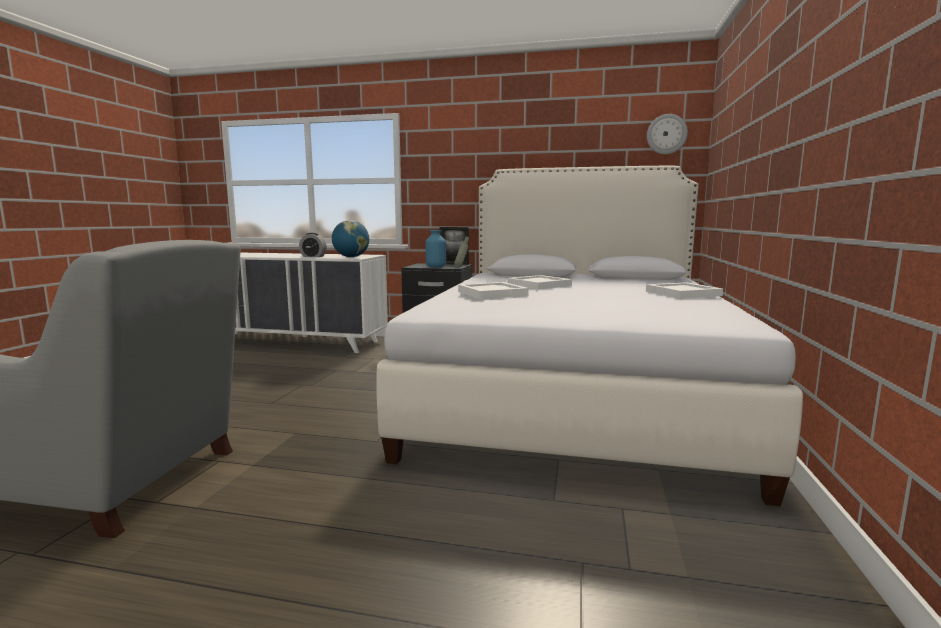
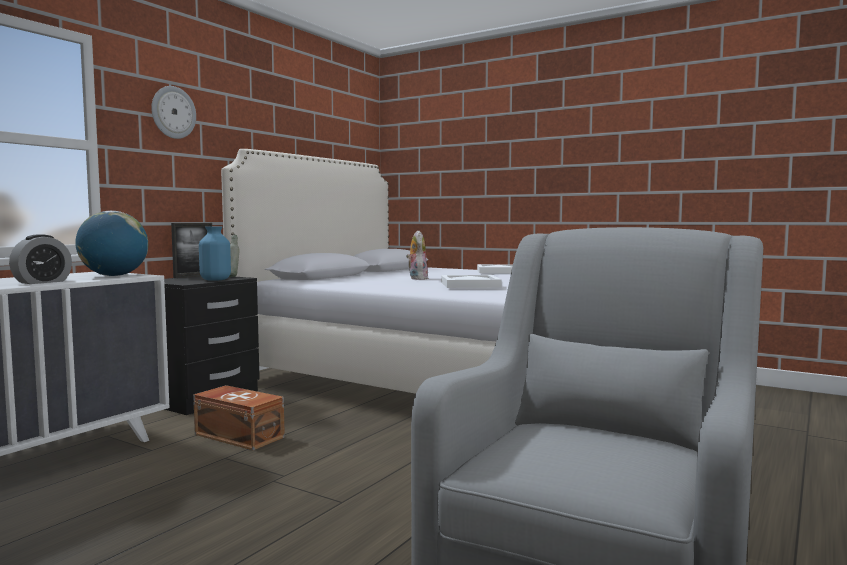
camera: 70 degrees left, 5 degrees down
white tray [507,275,572,289] -> plush toy [406,230,428,280]
wall clock [647,114,688,154] -> wall clock moved to [151,86,196,139]
none -> brown storage box [193,385,285,450]

